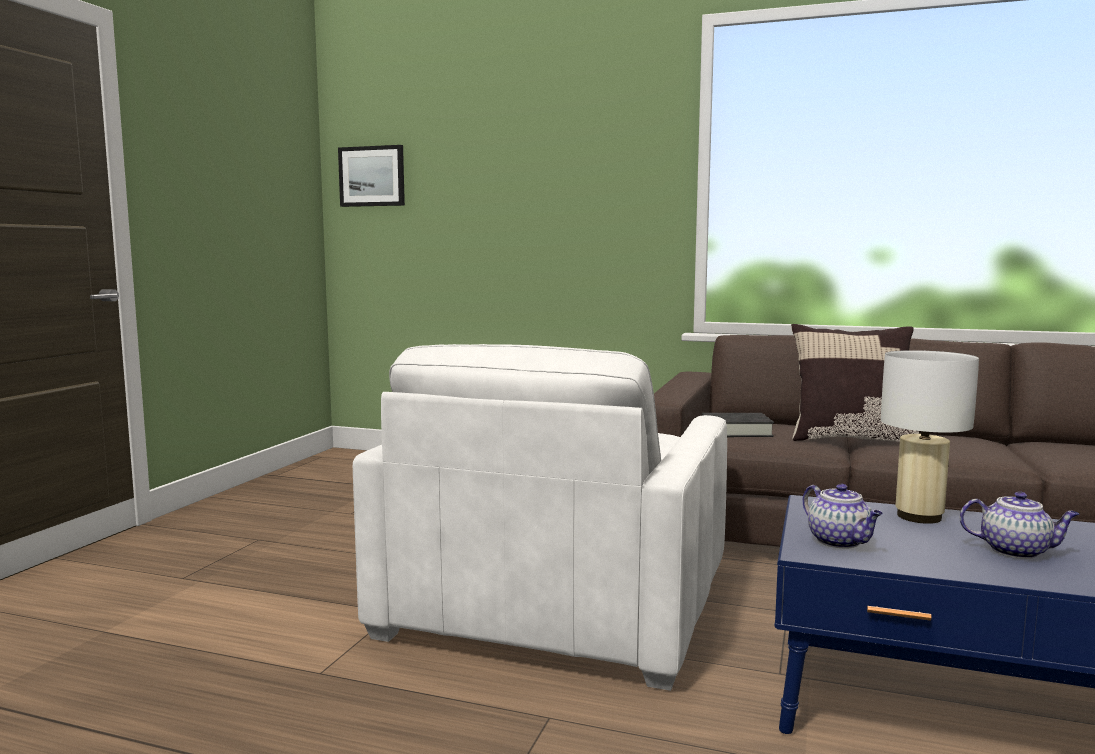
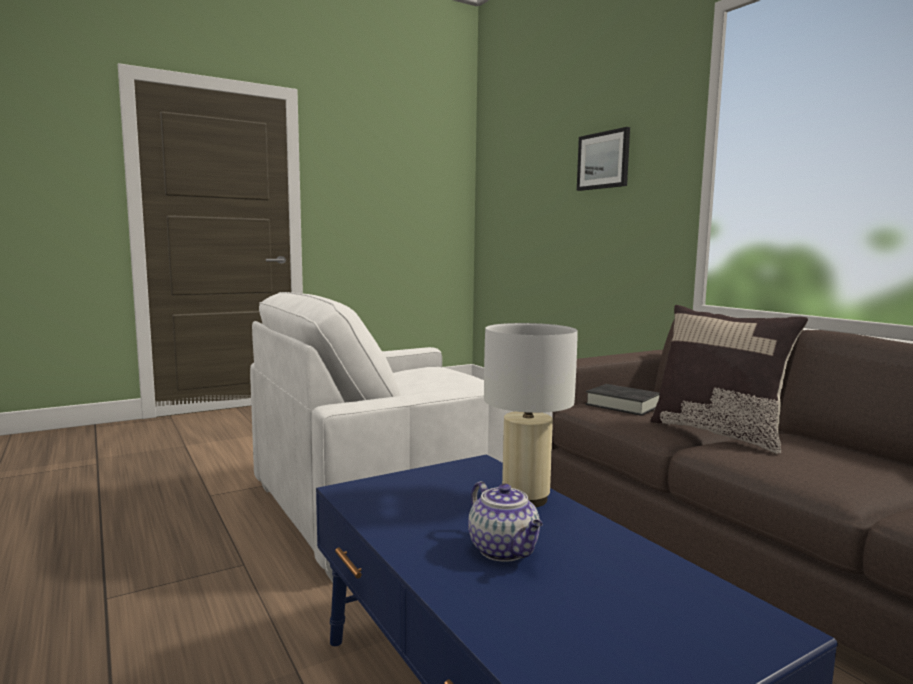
camera: 40 degrees right, 0 degrees up
picture [338,145,405,207] -> picture moved to [577,127,630,191]
teapot [803,484,883,549] -> none

